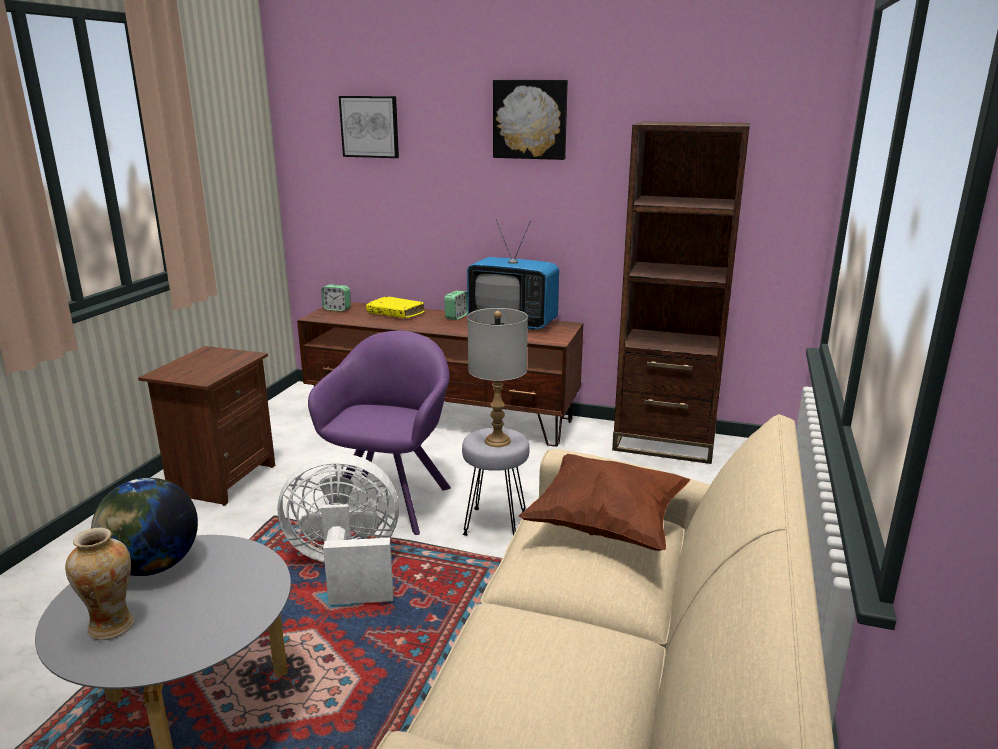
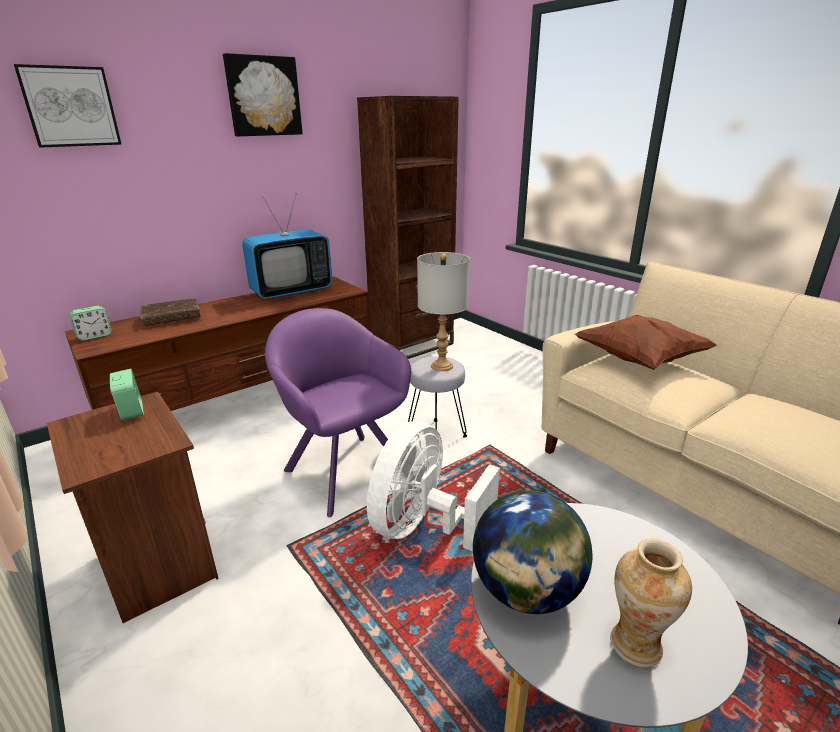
camera: 55 degrees left, 5 degrees up
yellow book [366,296,425,318] -> brown book [140,298,201,326]
alarm clock [444,291,468,320] -> alarm clock moved to [110,369,144,421]

